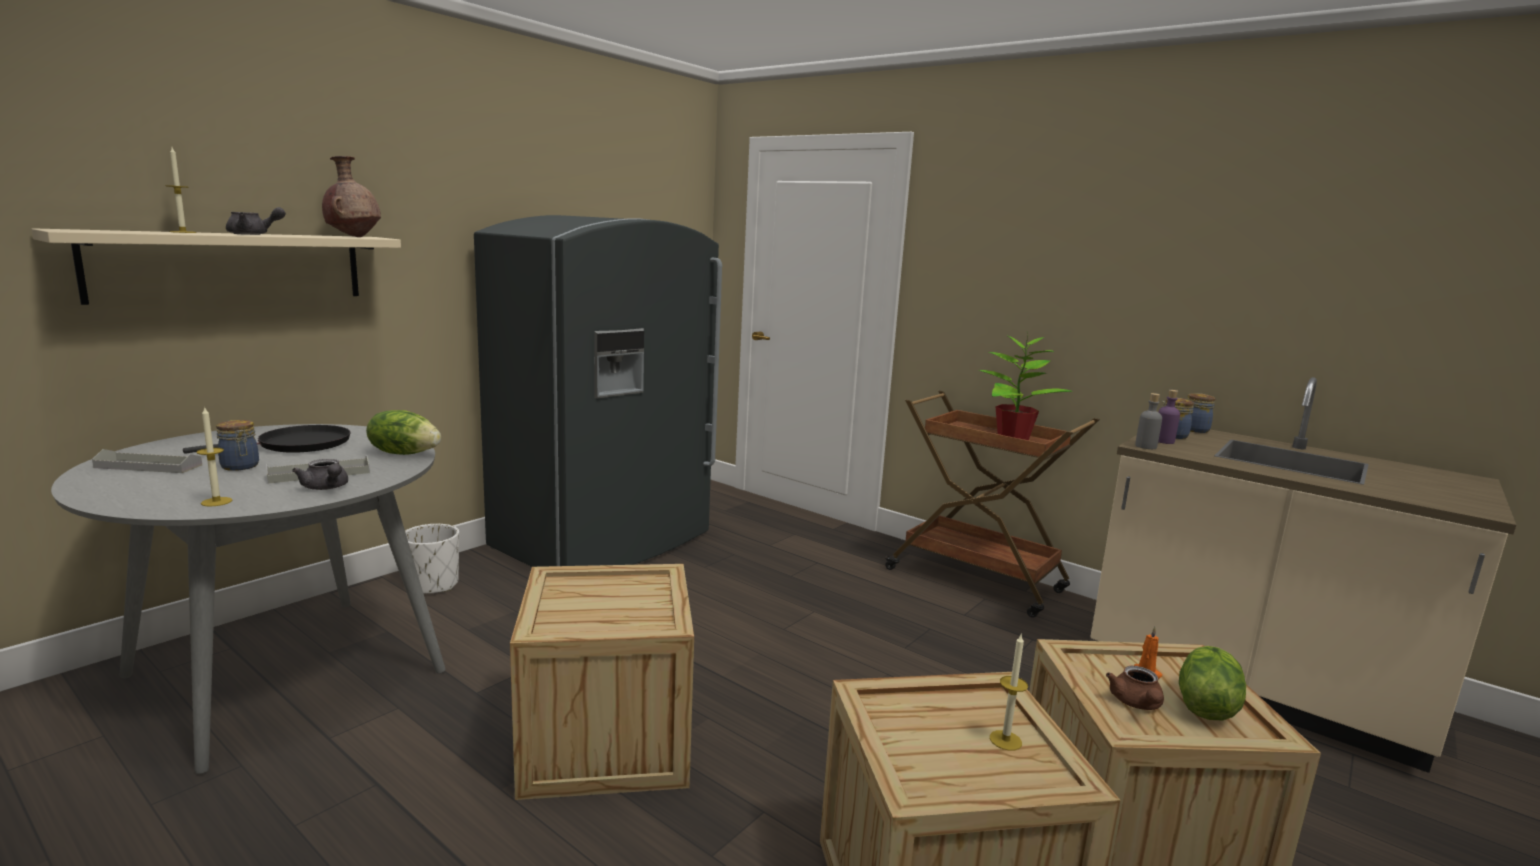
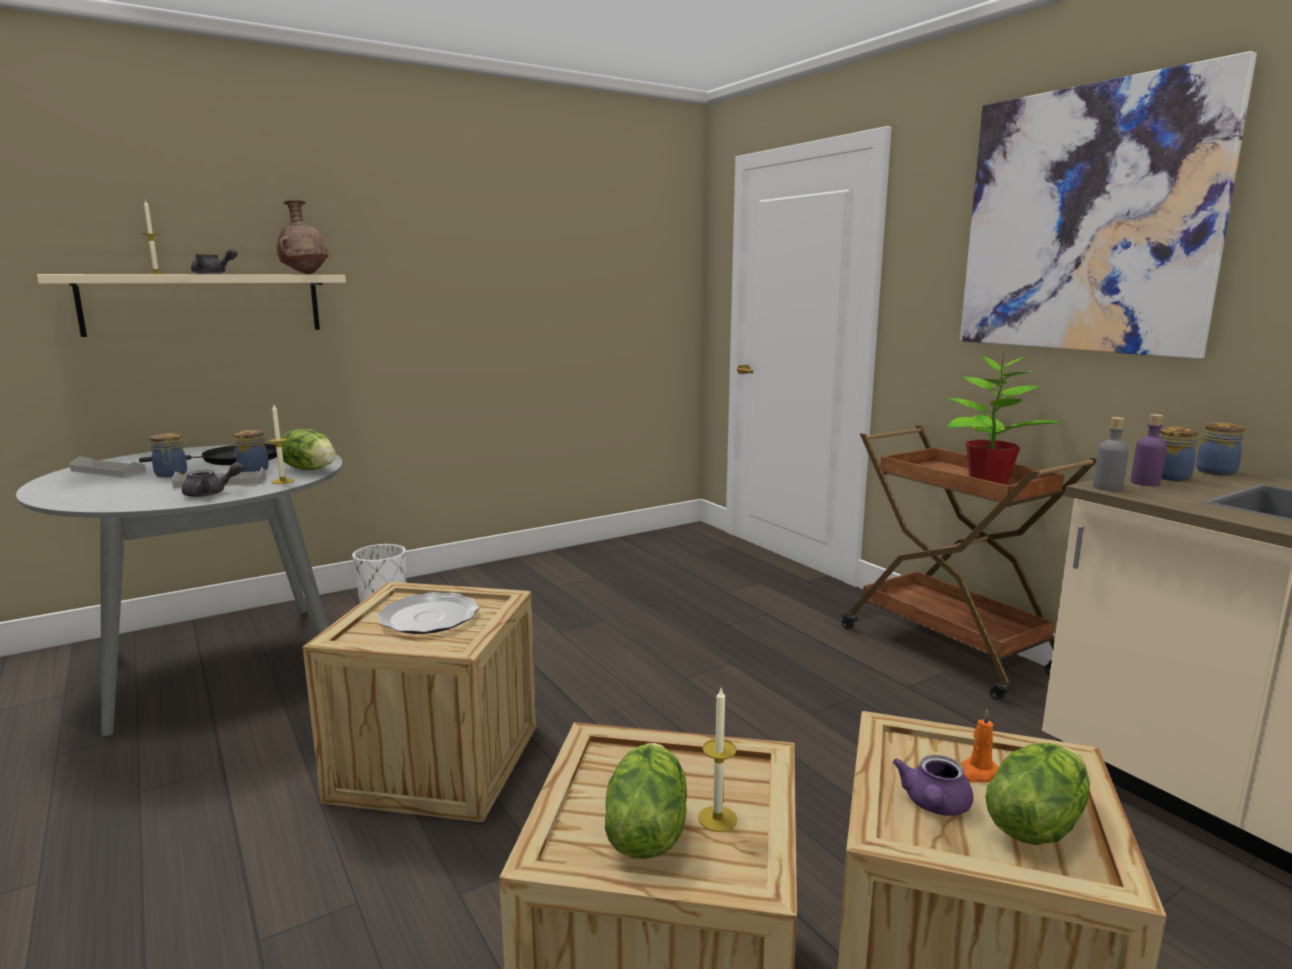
camera: 20 degrees right, 0 degrees up
candle [196,406,232,507] -> candle moved to [268,405,294,484]
grey teapot [292,459,348,490] -> grey teapot turned 90 degrees counterclockwise [182,462,244,497]
grey fridge [474,215,722,567] -> none
brown teapot [1106,666,1164,710] -> purple teapot [893,755,973,816]
none -> jar [233,430,269,472]
none -> plate [377,592,479,634]
none -> lettuce [605,743,687,859]
none -> picture [960,51,1257,359]

